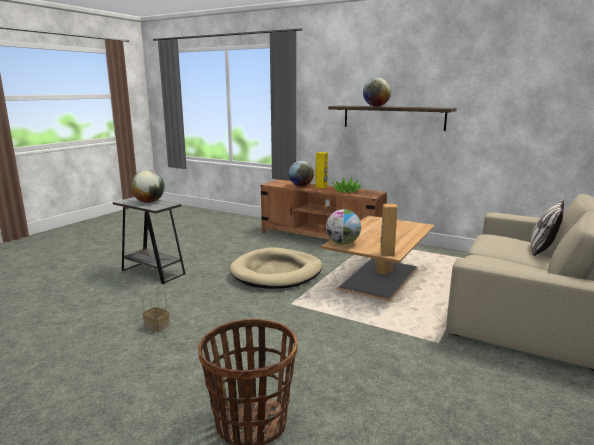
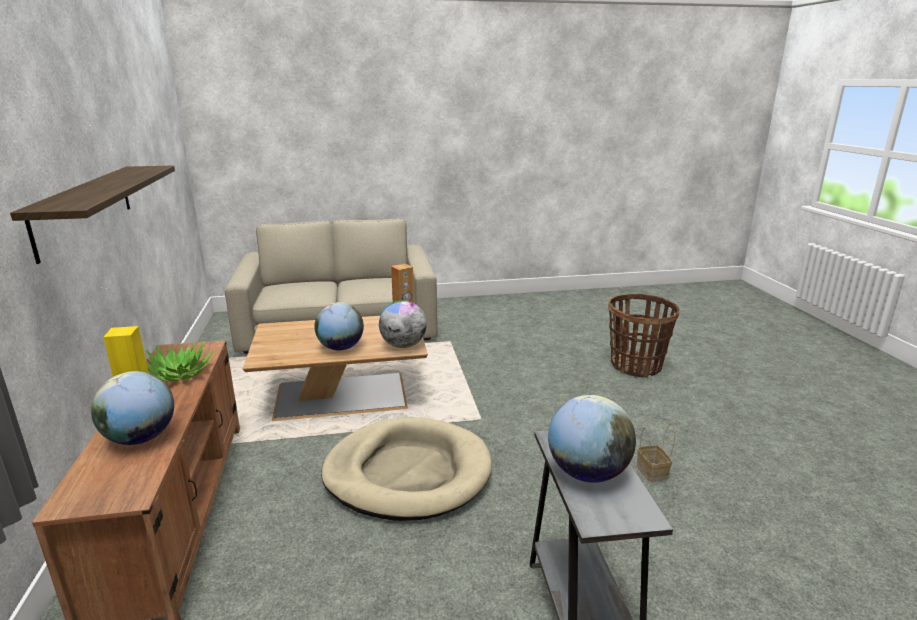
camera: 130 degrees left, 5 degrees up
globe [363,78,391,107] -> globe moved to [314,302,364,351]
pillow [531,199,564,256] -> none

